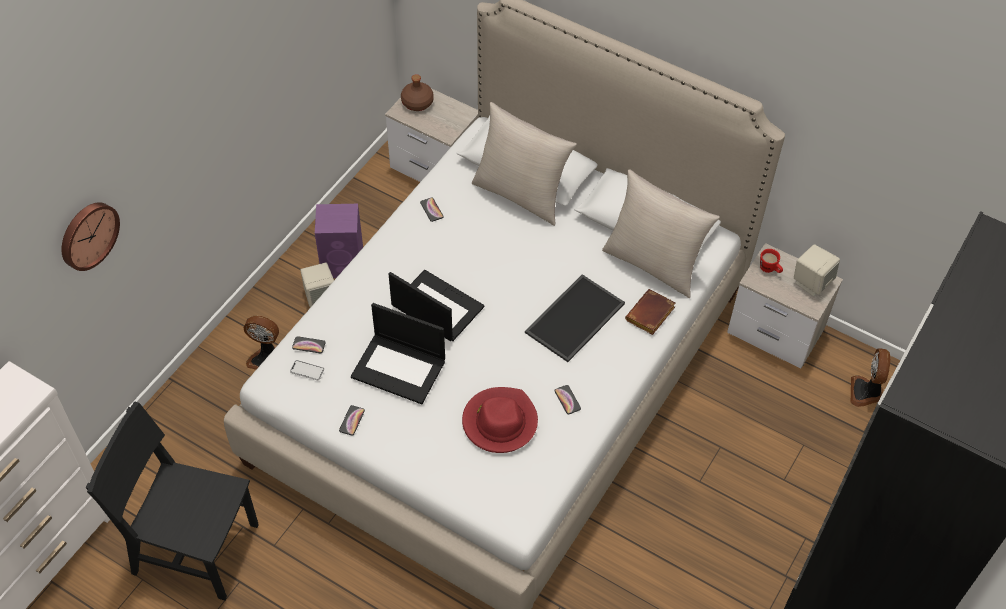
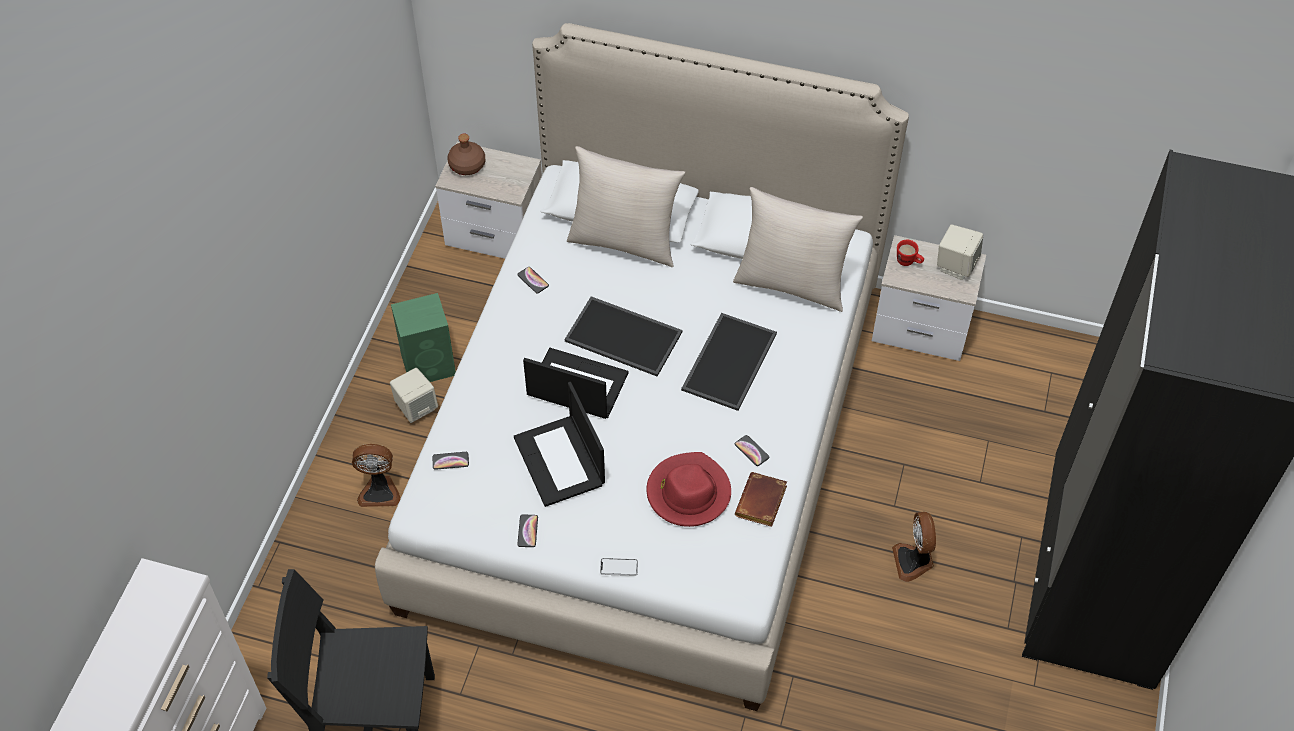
camera: 15 degrees left, 0 degrees up
wall clock [61,202,120,271] -> none
phone [290,360,324,380] -> phone moved to [600,558,638,576]
purple speaker [315,204,363,278] -> green speaker [391,293,456,382]
laptop [351,303,445,404] -> laptop turned 60 degrees clockwise [514,382,605,507]
brown book [625,289,676,335] -> brown book moved to [735,472,787,527]
fan [851,348,890,407] -> fan moved to [892,512,936,582]
none -> tray [565,296,682,377]

